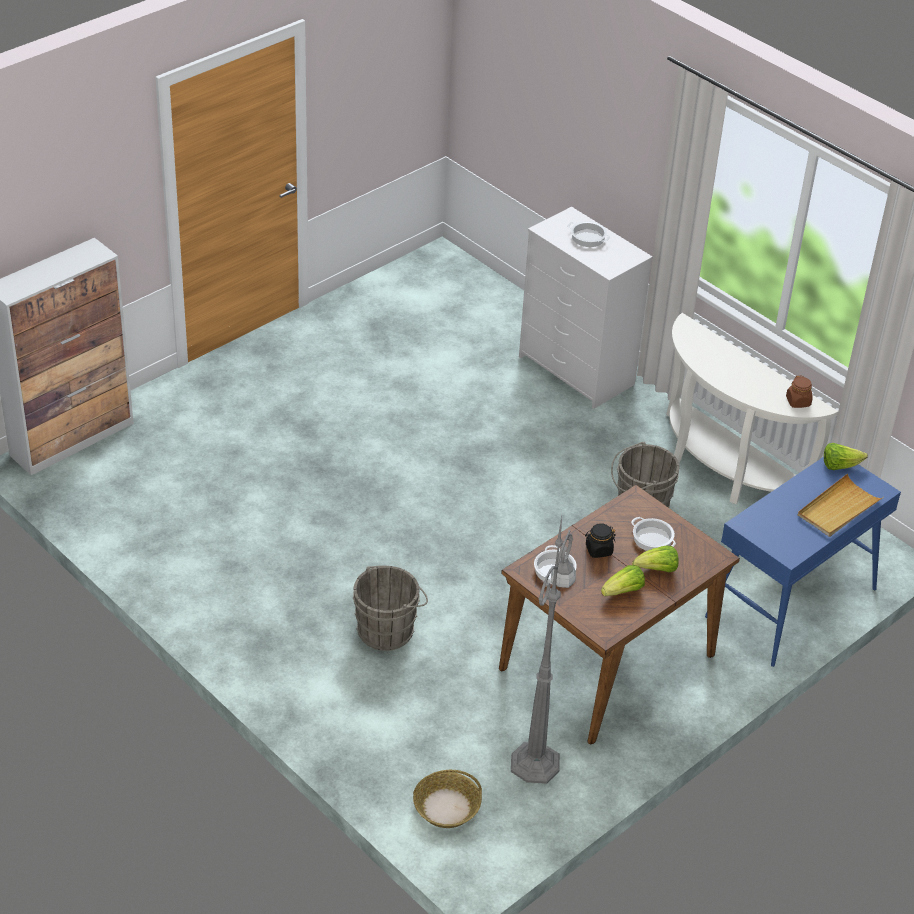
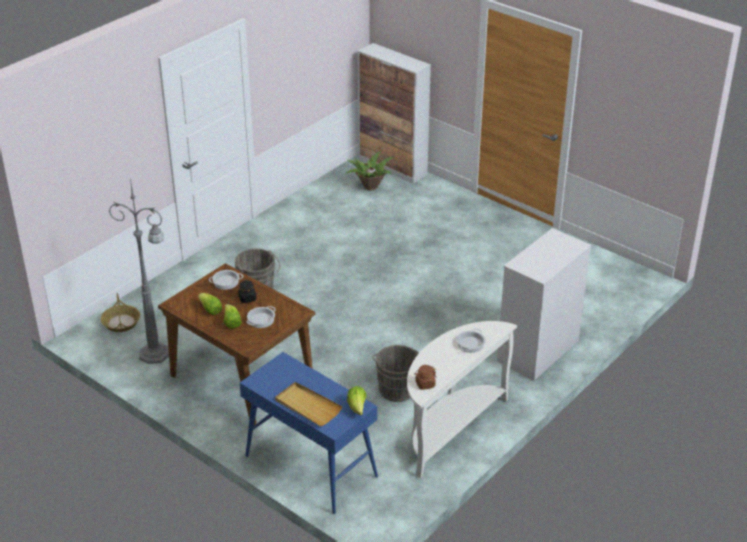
camera: 85 degrees right, 5 degrees down
cooking pot [568,221,610,247] -> cooking pot moved to [457,329,486,353]
none -> potted plant [345,151,394,191]

